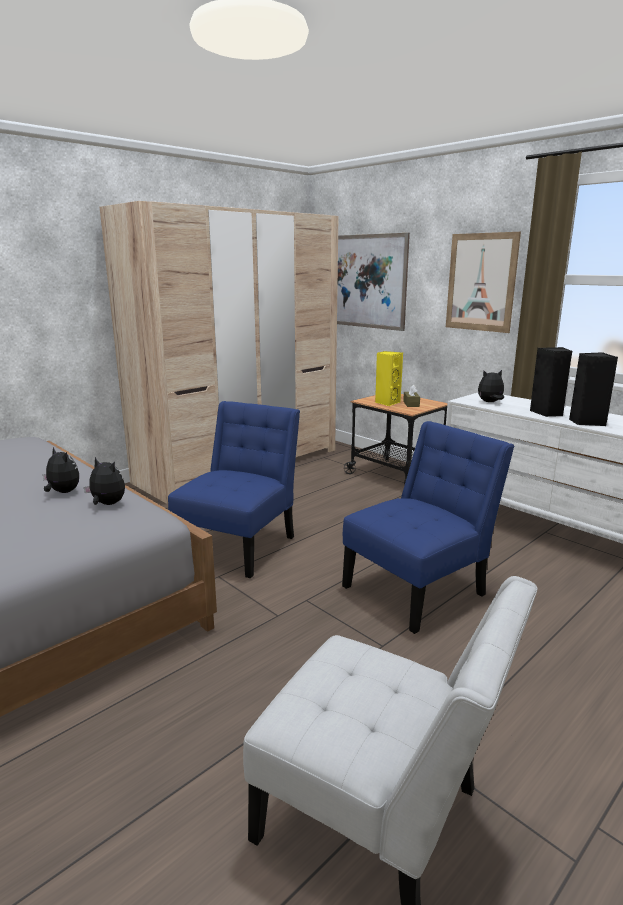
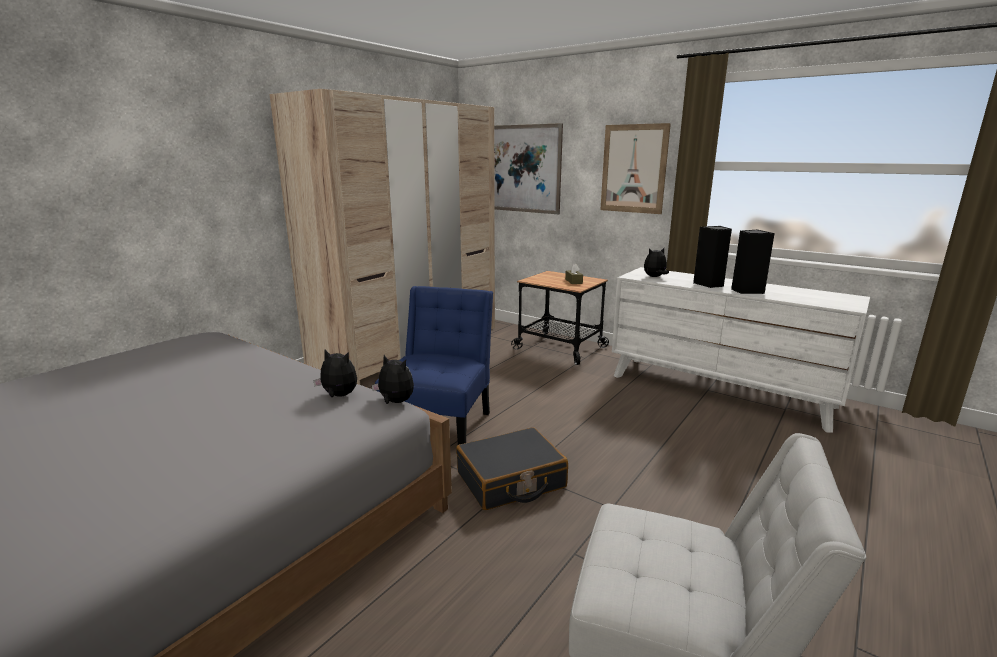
camera: 10 degrees left, 0 degrees up
plush toy [43,447,79,493] -> plush toy moved to [372,355,414,404]
blue chair [342,421,514,634] -> none
yellow speaker [375,351,403,406] -> none
none -> black suitcase [456,427,568,510]

